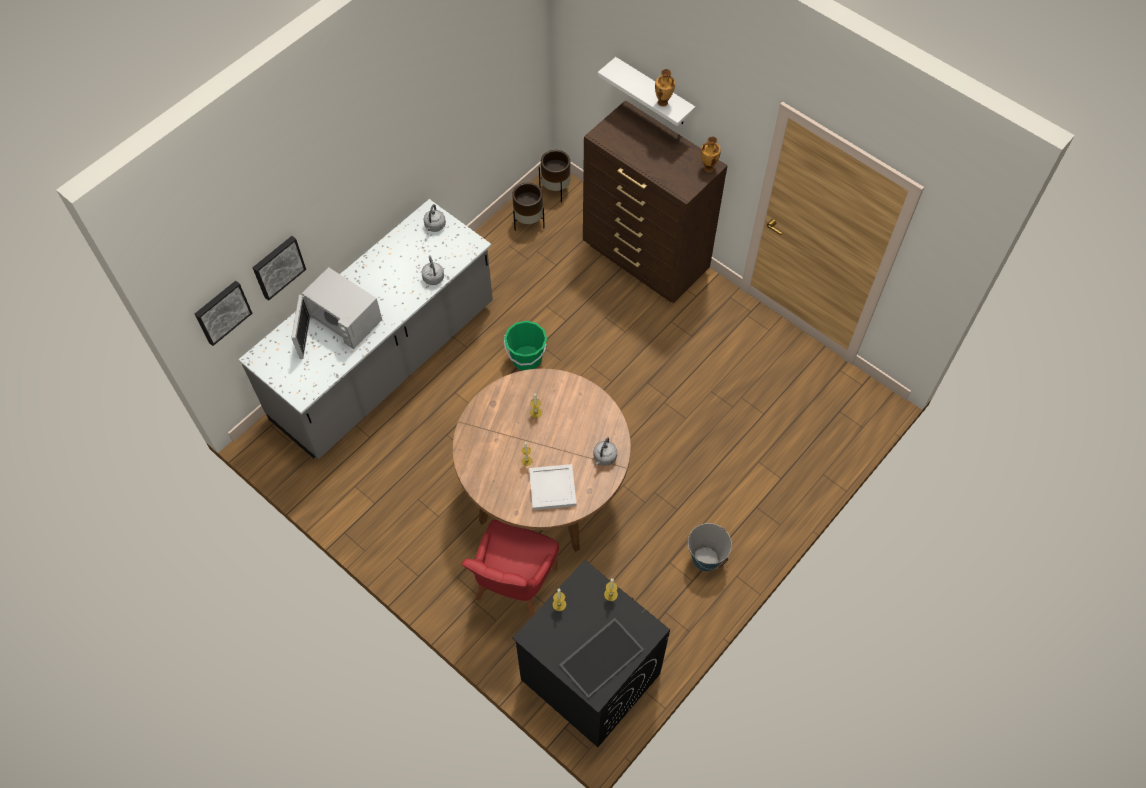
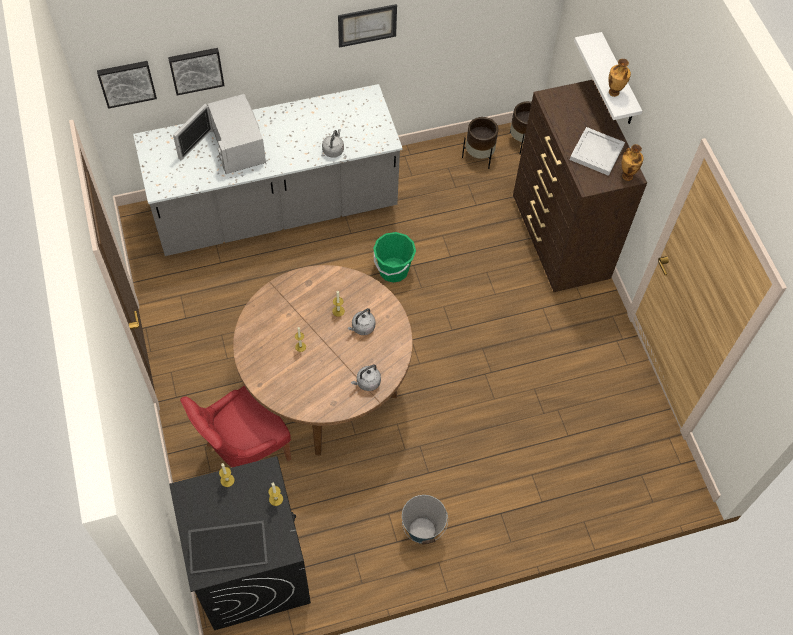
camera: 30 degrees right, 0 degrees up
grey kettle [424,204,446,232] -> grey kettle moved to [347,308,375,335]
white tray [529,464,577,510] -> white tray moved to [570,127,625,176]
none -> picture [338,4,397,48]

